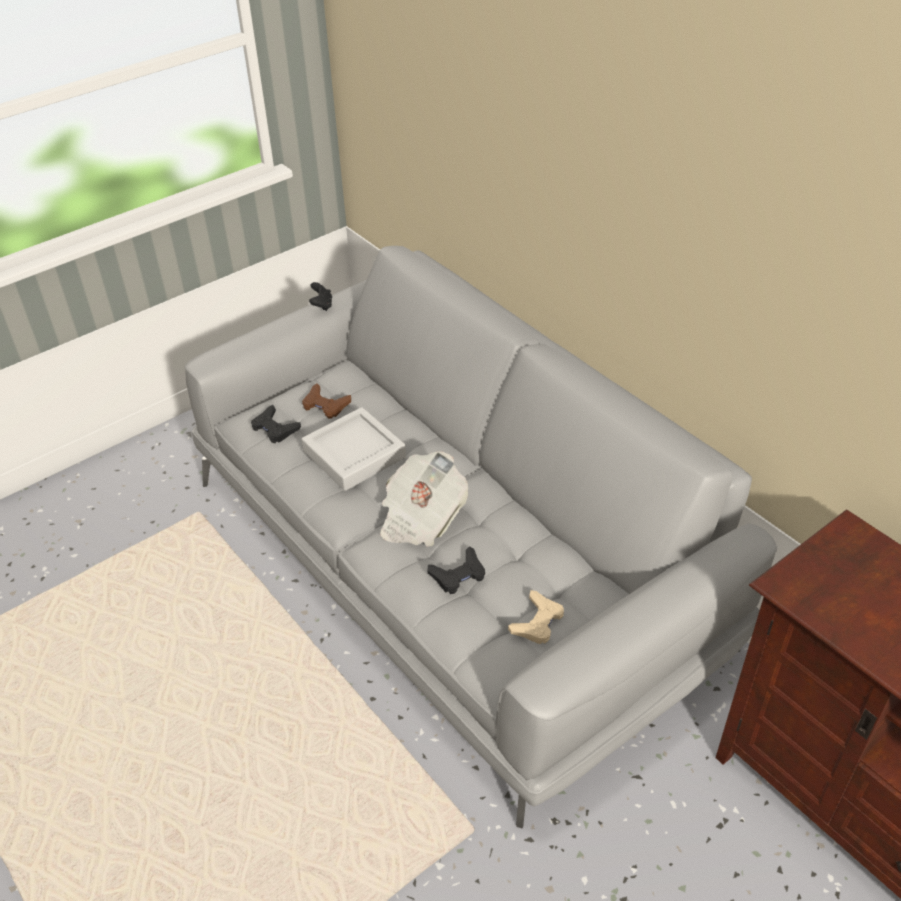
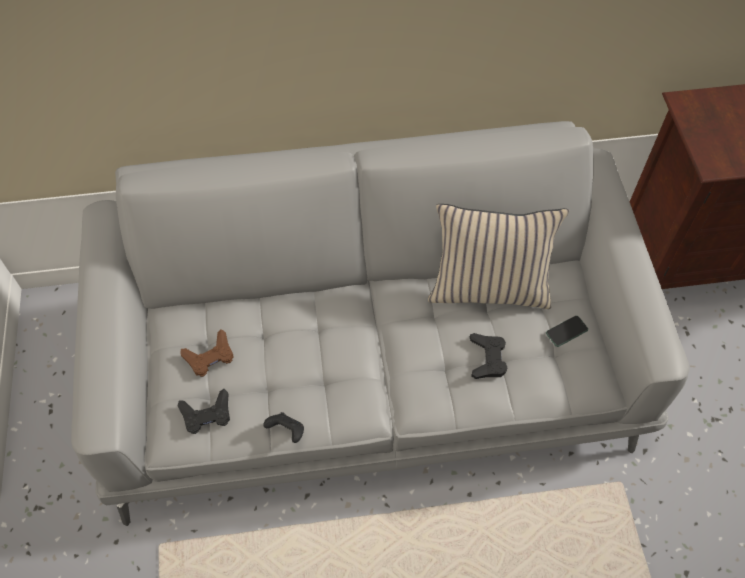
camera: 60 degrees left, 15 degrees up
grey tray [301,407,406,491] -> none
black game controller [309,282,332,311] -> black game controller moved to [263,412,304,443]
newspaper [380,451,468,547] -> none
beige game controller [508,590,564,644] -> phone [546,316,588,347]
none -> beige pillow [428,204,569,309]

